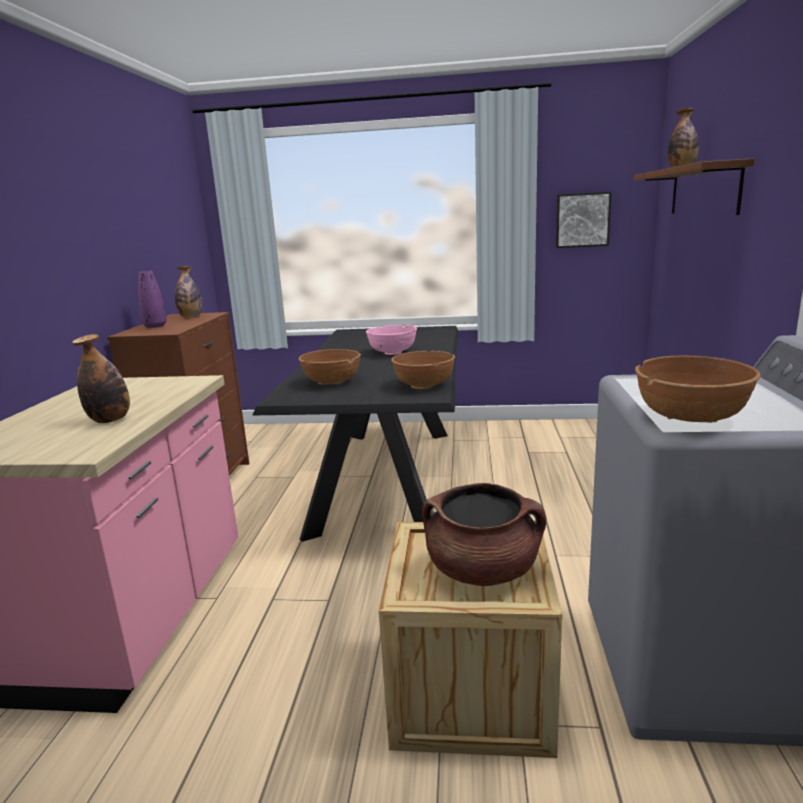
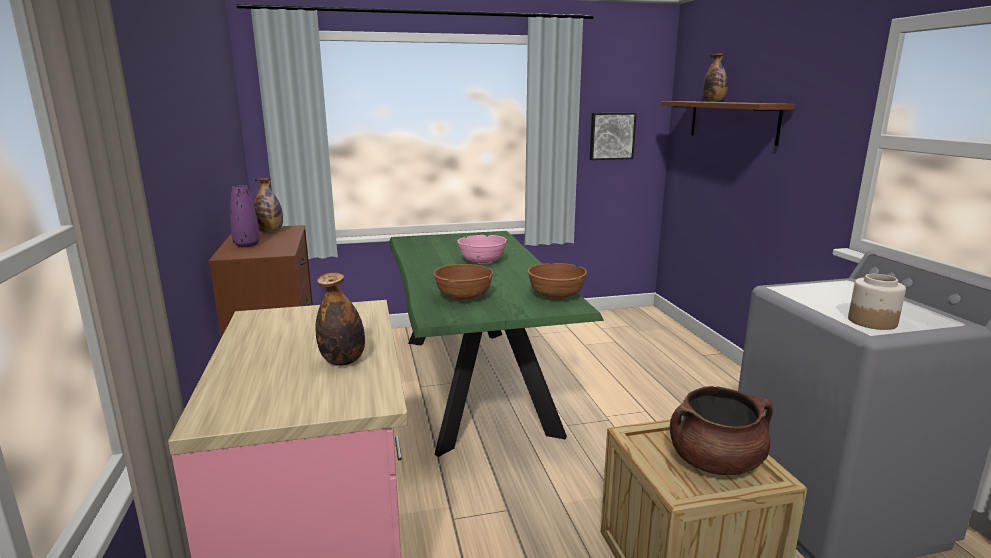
camera: 20 degrees left, 0 degrees up
black dining table [253,326,458,542] -> green dining table [389,231,604,457]
brown bowl [635,356,761,423] -> jar [848,274,906,330]

